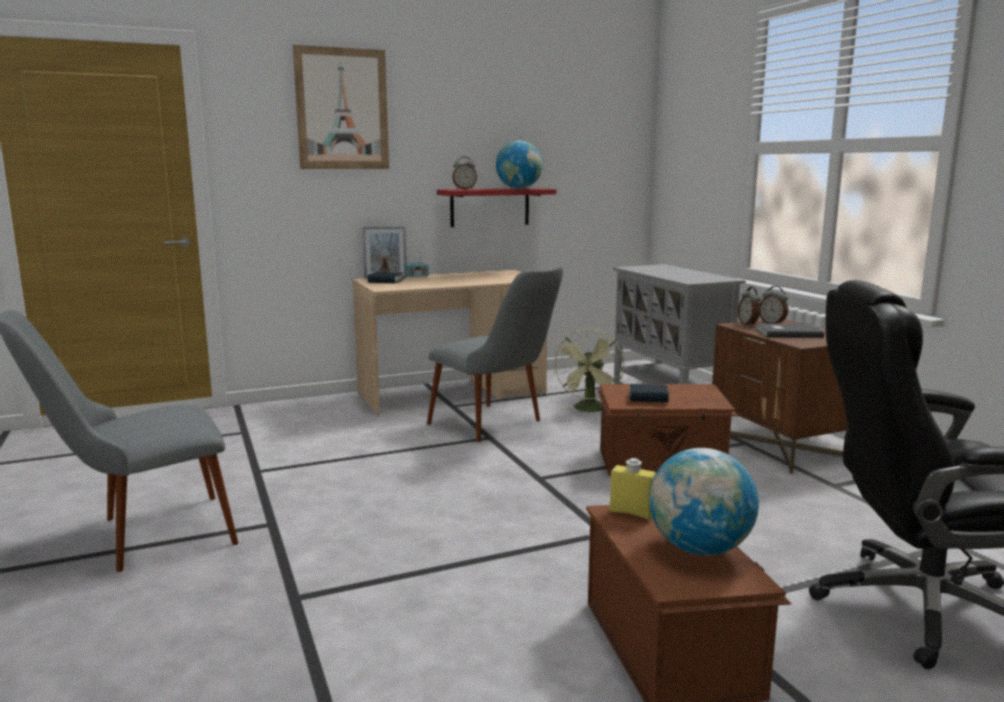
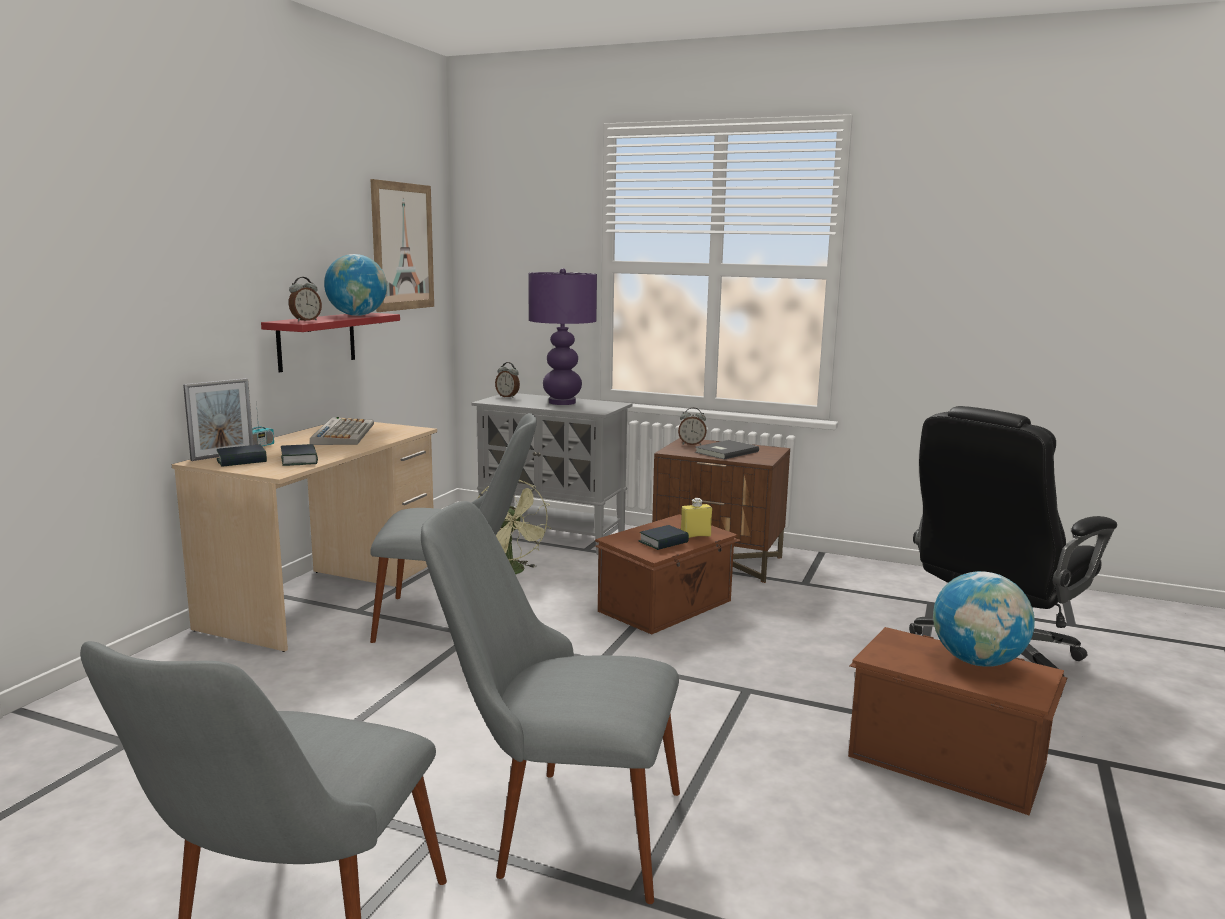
camera: 45 degrees left, 0 degrees up
picture [293,45,389,169] -> picture moved to [370,179,434,312]
yellow bottle [609,458,656,520] -> yellow bottle moved to [681,498,712,538]
alarm clock [738,287,761,326] -> alarm clock moved to [495,362,520,398]
none -> book [281,444,318,466]
none -> keyboard [310,417,374,445]
none -> grey chair [421,501,680,904]
none -> purple table lamp [528,268,597,405]

